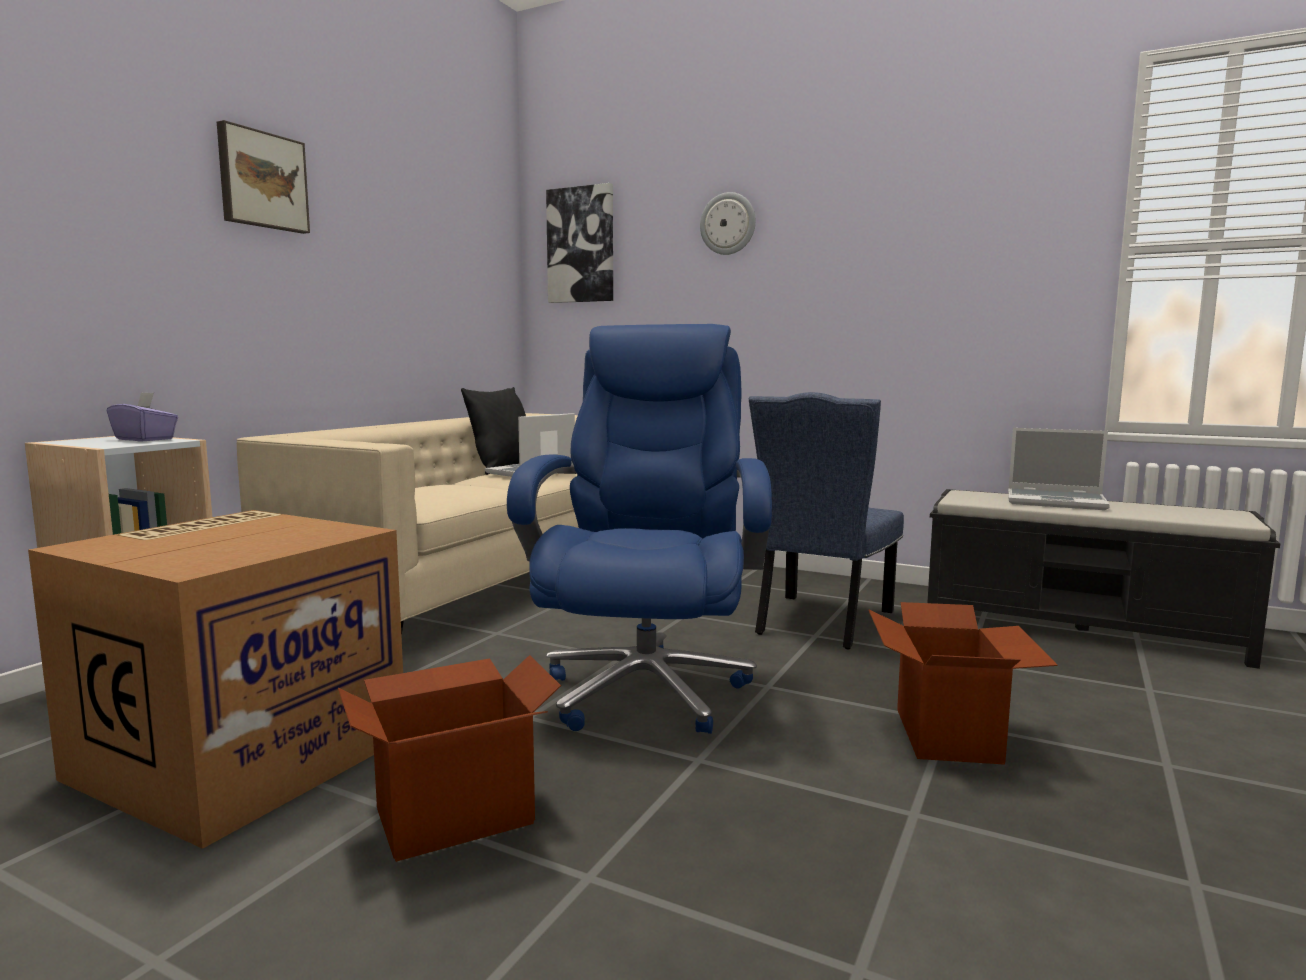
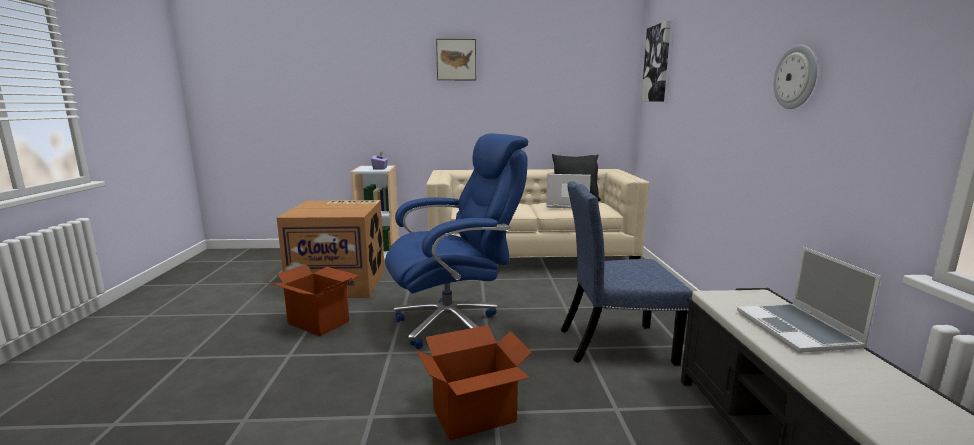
camera: 60 degrees right, 5 degrees up
wall clock [700,192,756,255] -> wall clock moved to [774,45,817,109]

